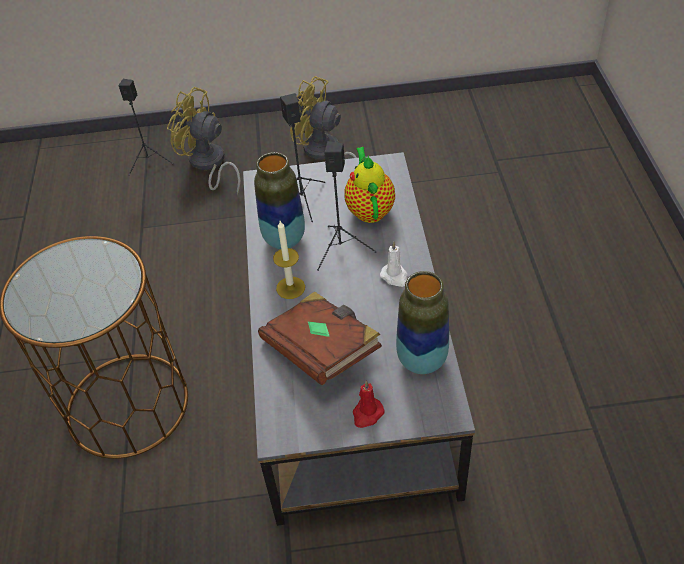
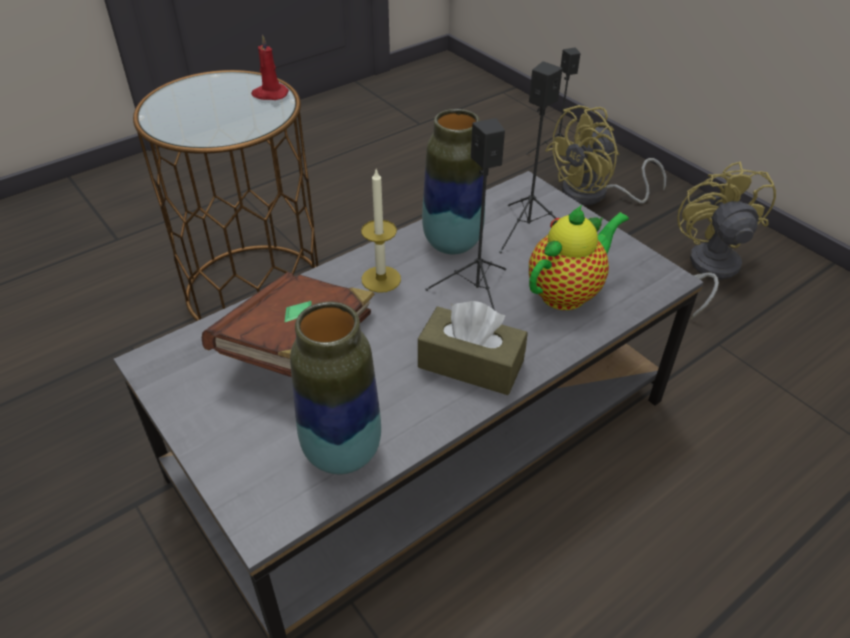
camera: 55 degrees right, 5 degrees down
yellow fan [167,87,241,195] -> yellow fan turned 120 degrees counterclockwise [545,105,666,205]
red candle [353,380,385,428] -> red candle moved to [251,35,289,100]
white candle [380,241,408,287] -> brown tissue box [418,301,528,395]

